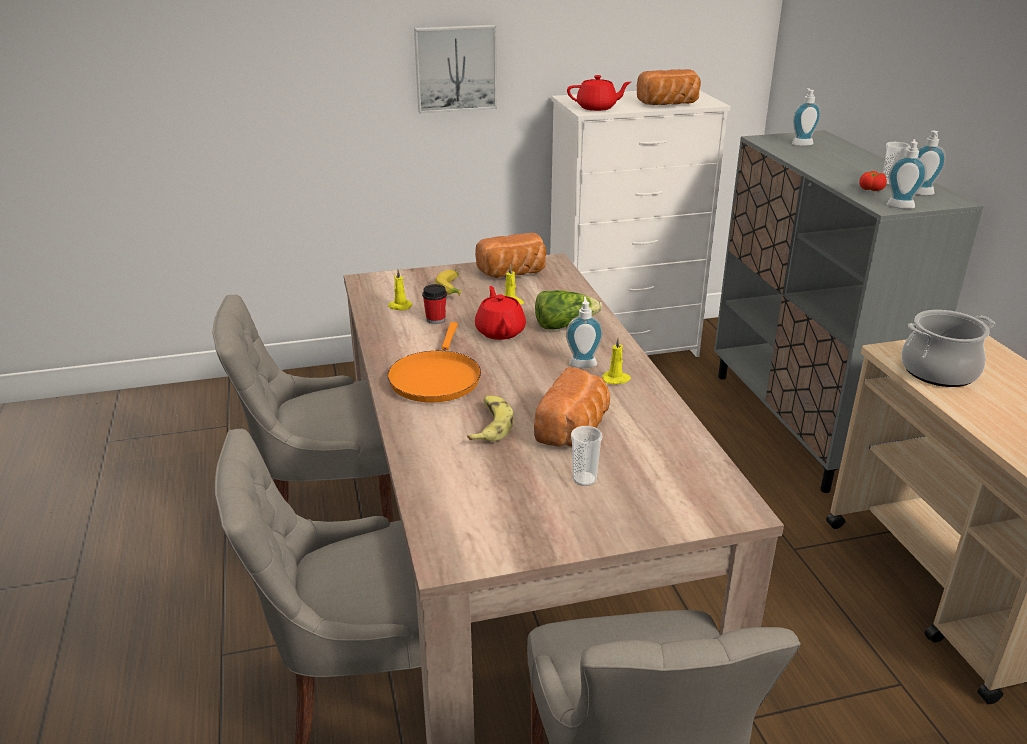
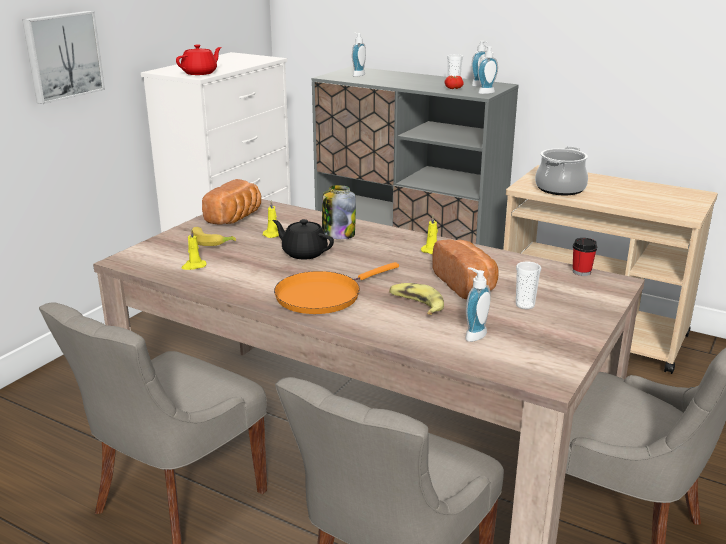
camera: 45 degrees left, 5 degrees down
orange frying pan [387,322,481,402] -> orange frying pan turned 90 degrees clockwise [274,262,399,314]
cup [422,284,447,324] -> cup moved to [573,238,597,276]
red teapot [475,286,526,340] -> black teapot [272,219,334,260]
lettuce [535,290,602,329] -> jar [322,185,356,239]
soap dispenser [566,297,603,368] -> soap dispenser moved to [465,267,490,342]
bread [637,69,701,105] -> none

